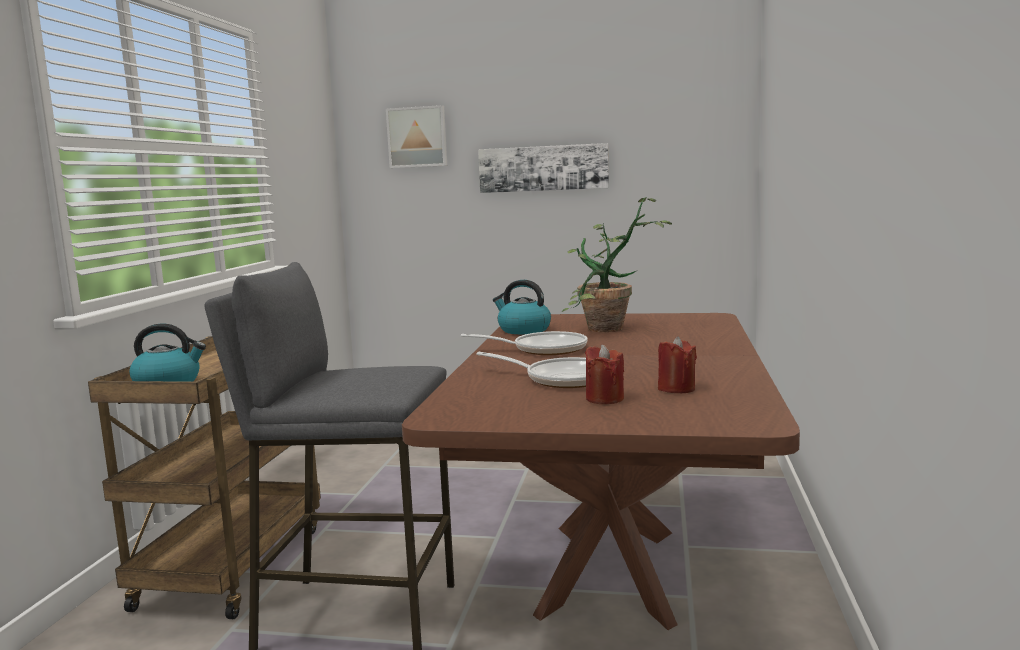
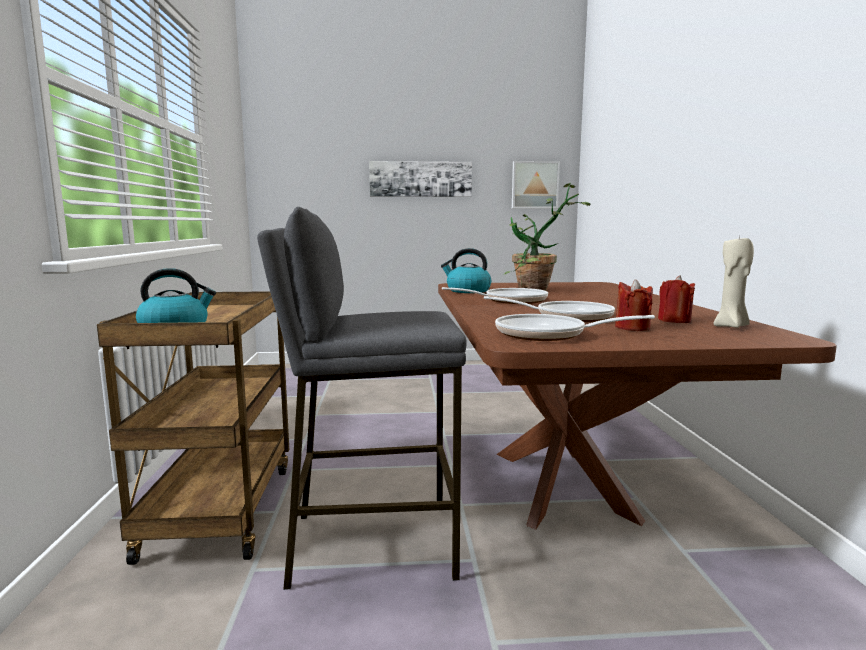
camera: 15 degrees left, 0 degrees up
picture [386,105,447,168] -> picture moved to [512,161,560,209]
none -> frying pan [495,314,655,341]
none -> beige candle [714,236,754,328]

